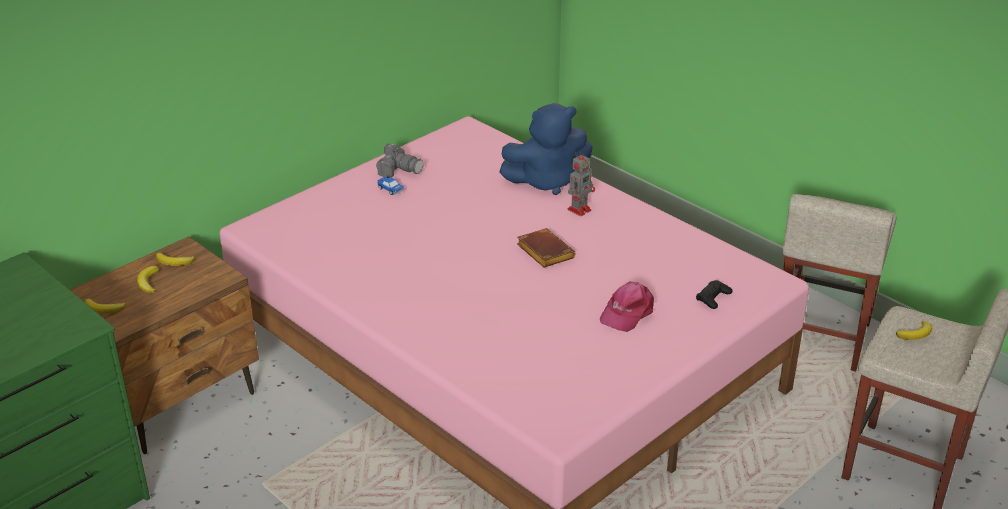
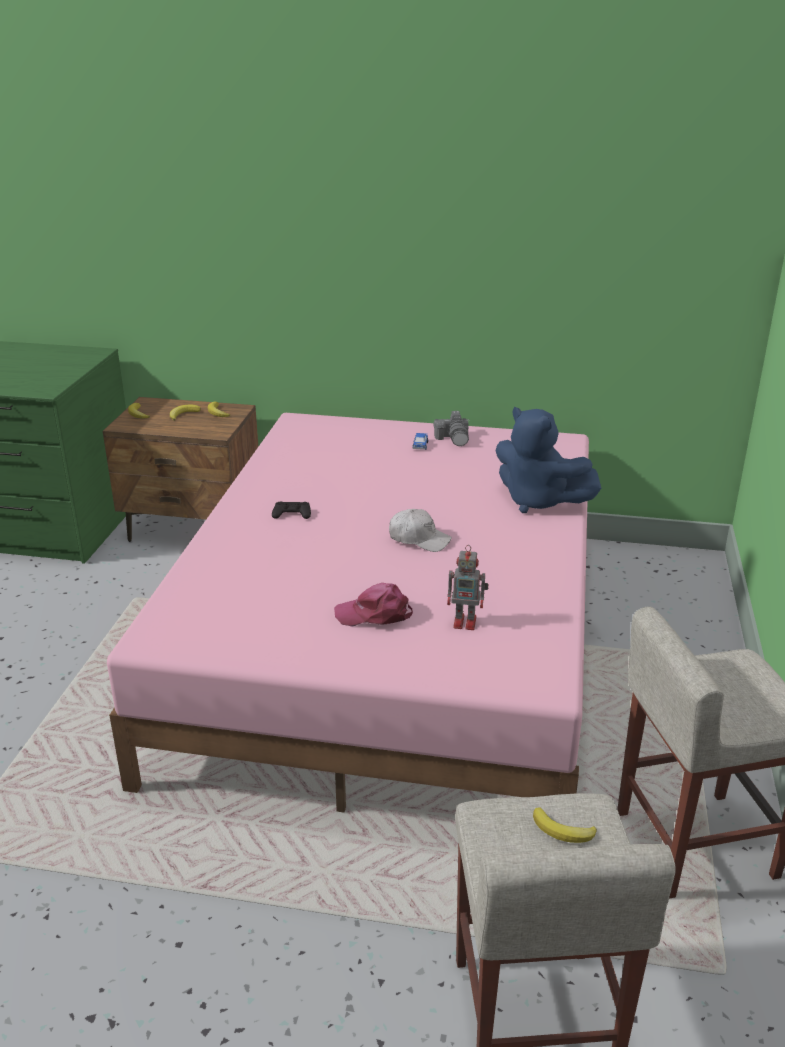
camera: 55 degrees right, 5 degrees down
brown book [517,228,576,268] -> white cap [389,509,452,552]
toy robot [567,151,595,216] -> toy robot moved to [447,545,489,630]
black game controller [696,280,732,309] -> black game controller moved to [272,501,311,519]

